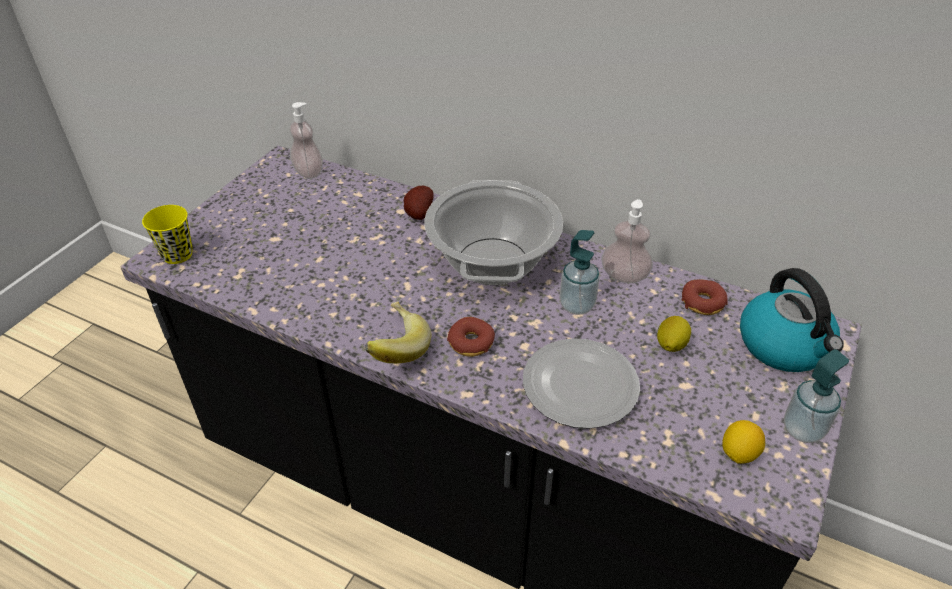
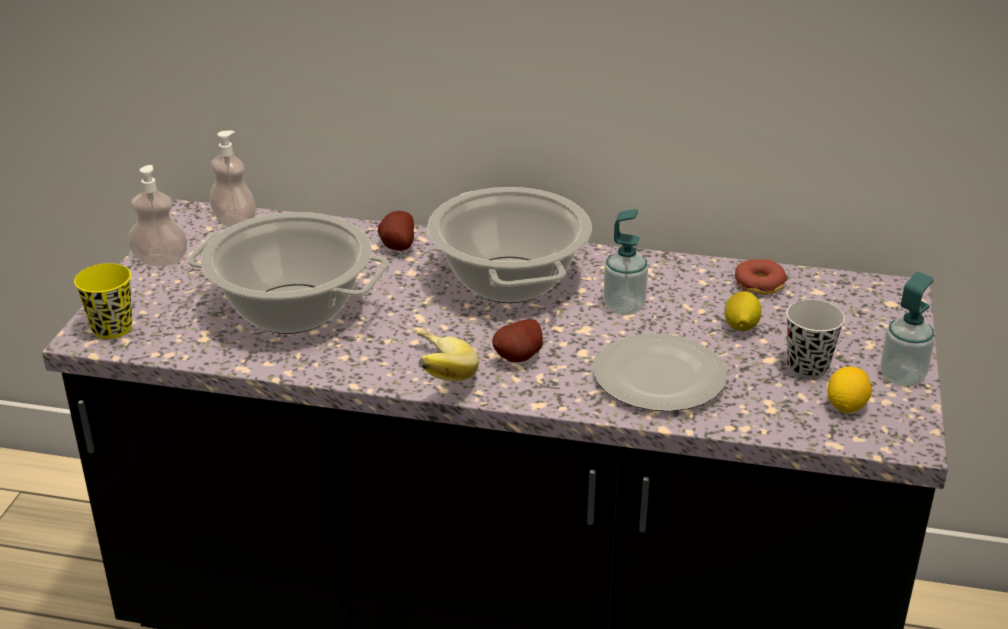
camera: 15 degrees left, 10 degrees down
donut [447,317,495,357] -> potato [492,319,543,362]
soap dispenser [601,199,653,283] -> soap dispenser moved to [128,165,188,266]
kettle [740,268,844,372] -> none
none -> cooking pot [187,212,389,334]
none -> black cup [786,300,845,379]

